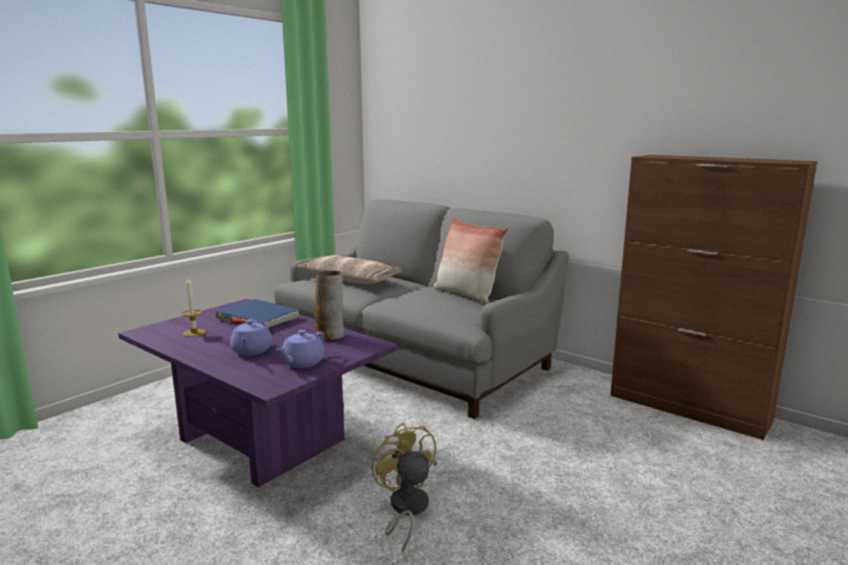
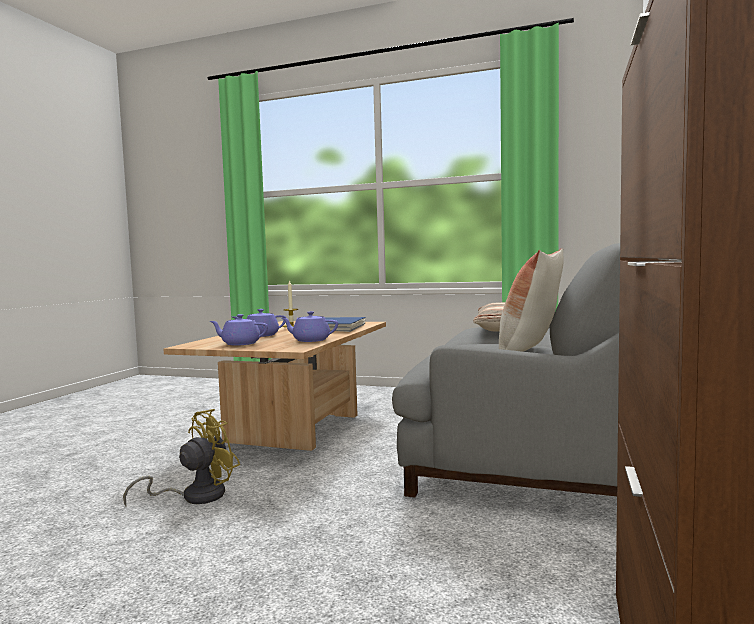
camera: 70 degrees right, 10 degrees down
purple coffee table [118,299,398,487] -> beige coffee table [163,321,386,451]
vase [315,271,344,340] -> purple teapot [281,311,338,342]

